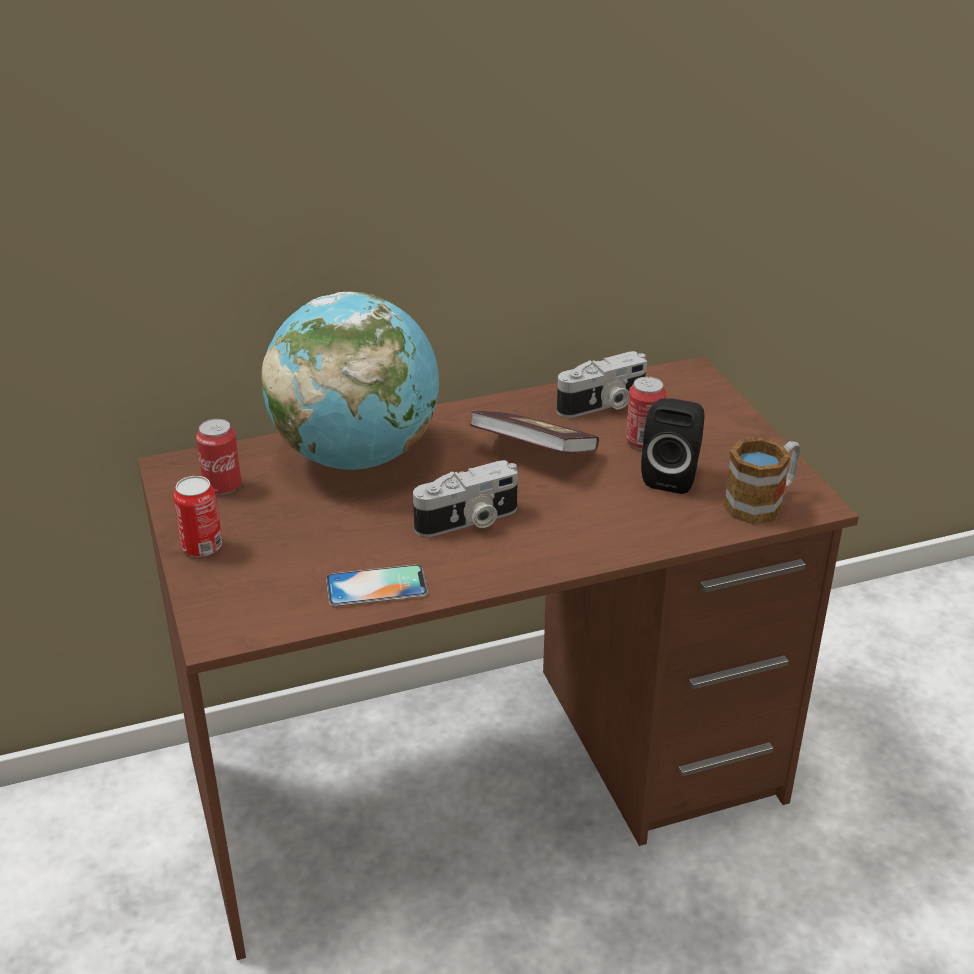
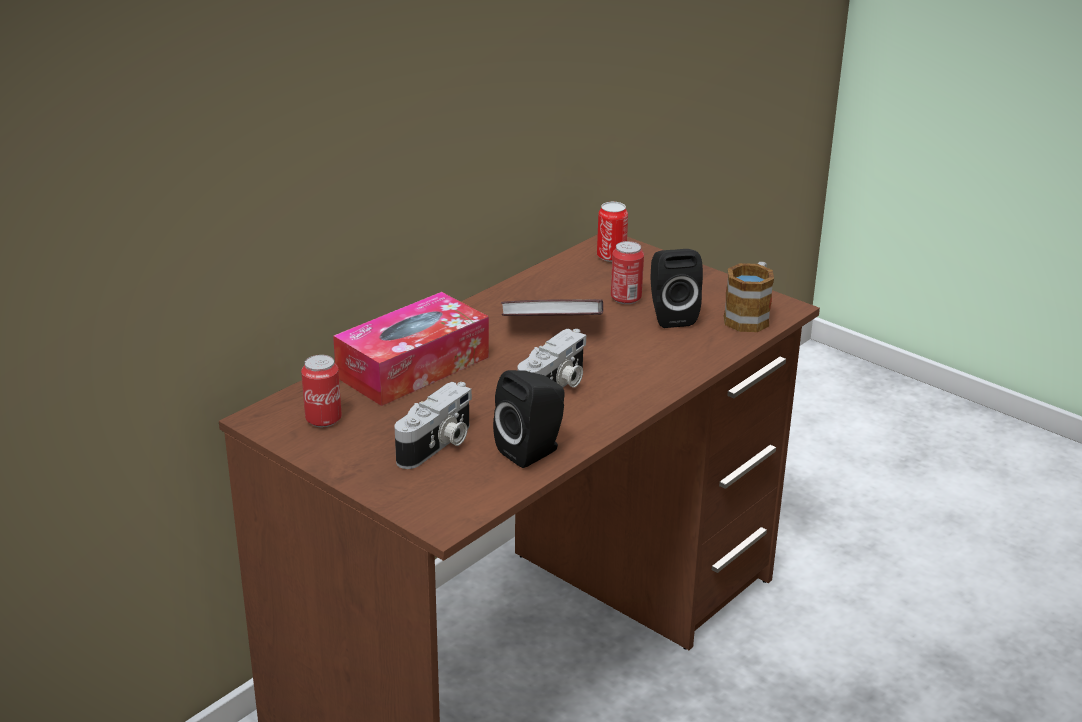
camera: 30 degrees left, 5 degrees down
can [173,476,222,557] -> can moved to [597,202,628,262]
globe [261,292,439,470] -> tissue box [333,292,489,406]
phone [326,565,428,606] -> black speaker [493,370,565,468]
camera [557,351,647,418] -> camera moved to [394,382,472,469]

